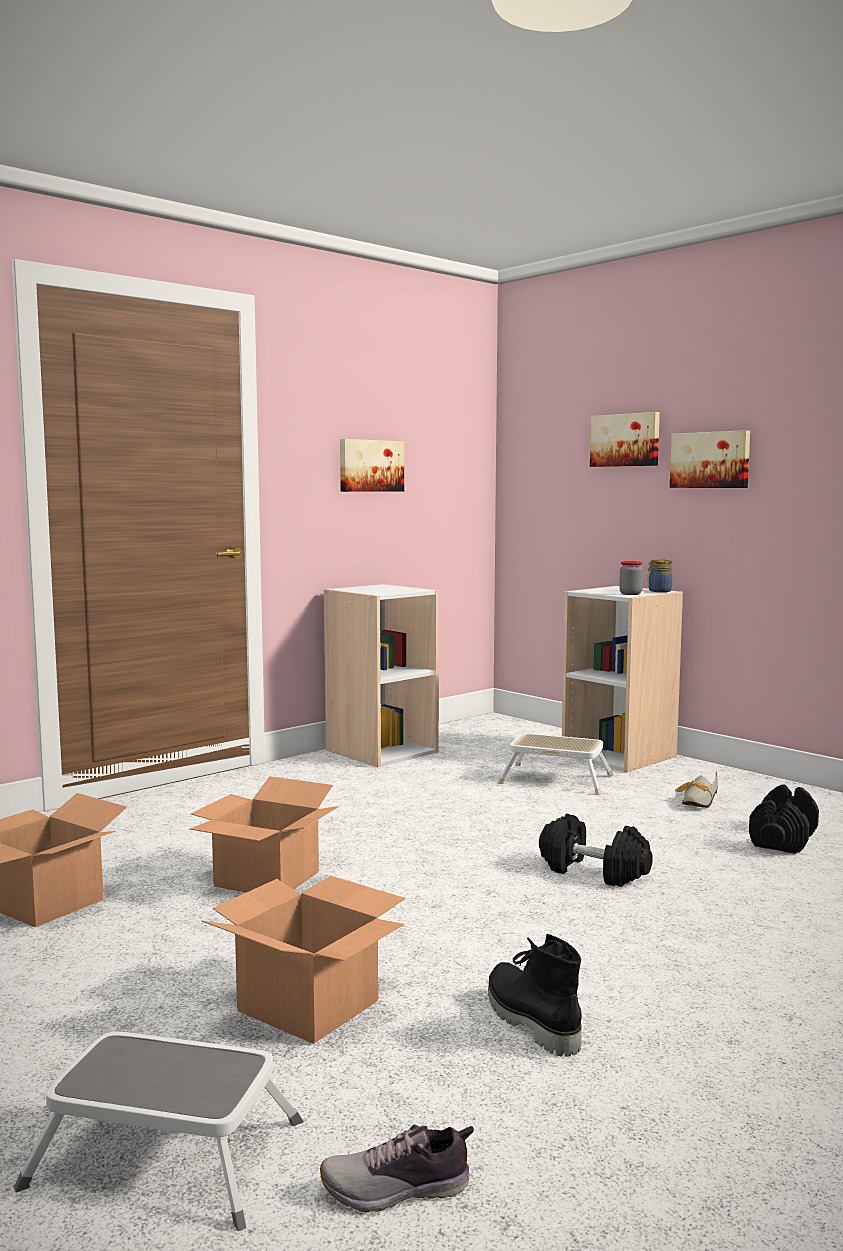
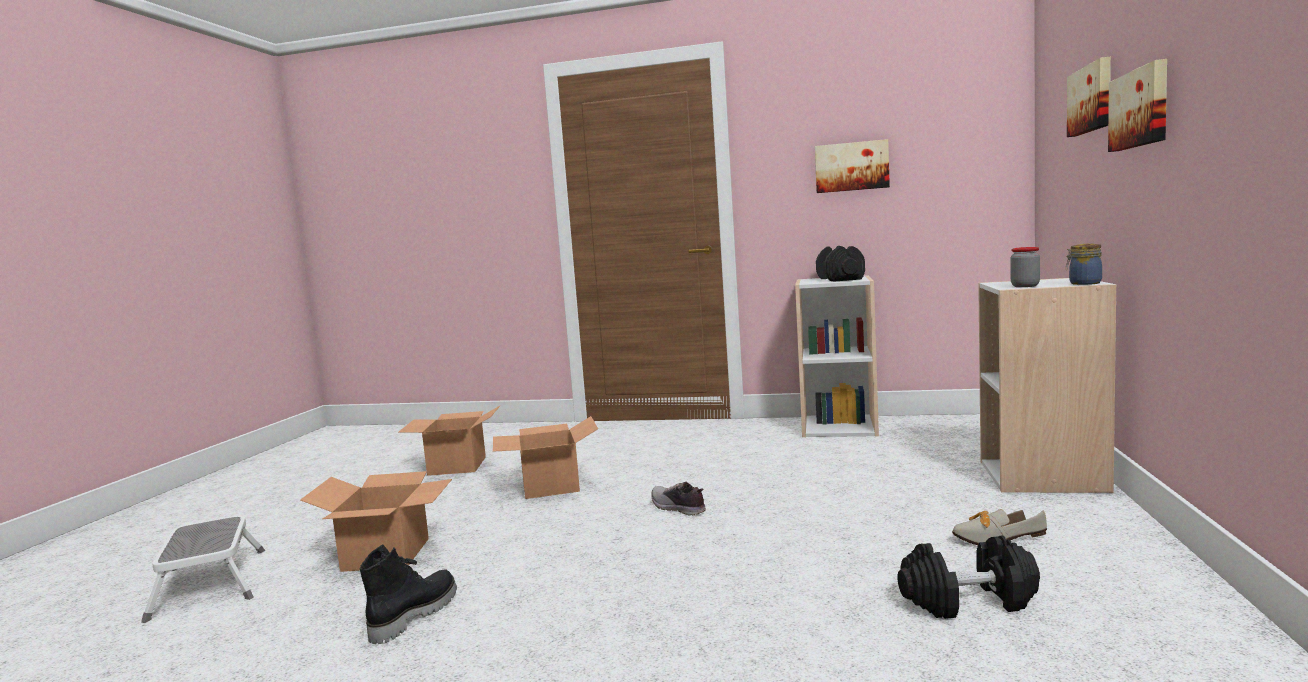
camera: 55 degrees right, 0 degrees up
shoe [320,1124,474,1213] -> shoe moved to [651,482,706,515]
beige step ladder [497,733,614,795] -> none
black dumbbell [539,814,653,887] -> black dumbbell moved to [816,246,865,281]

